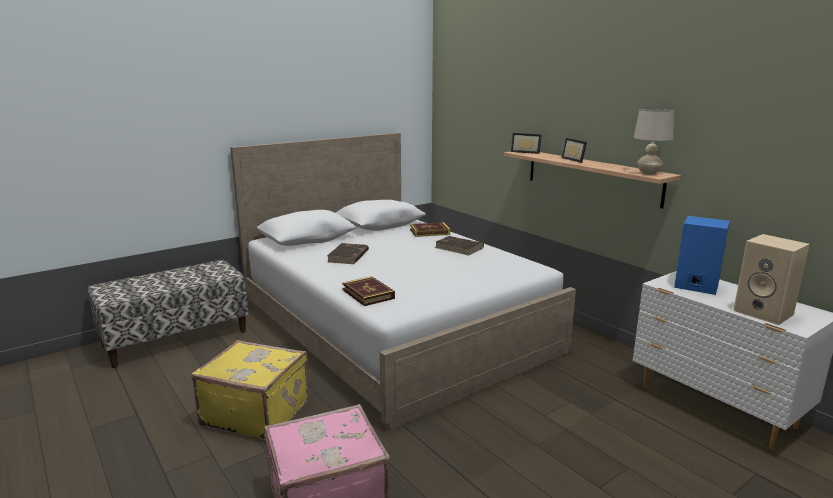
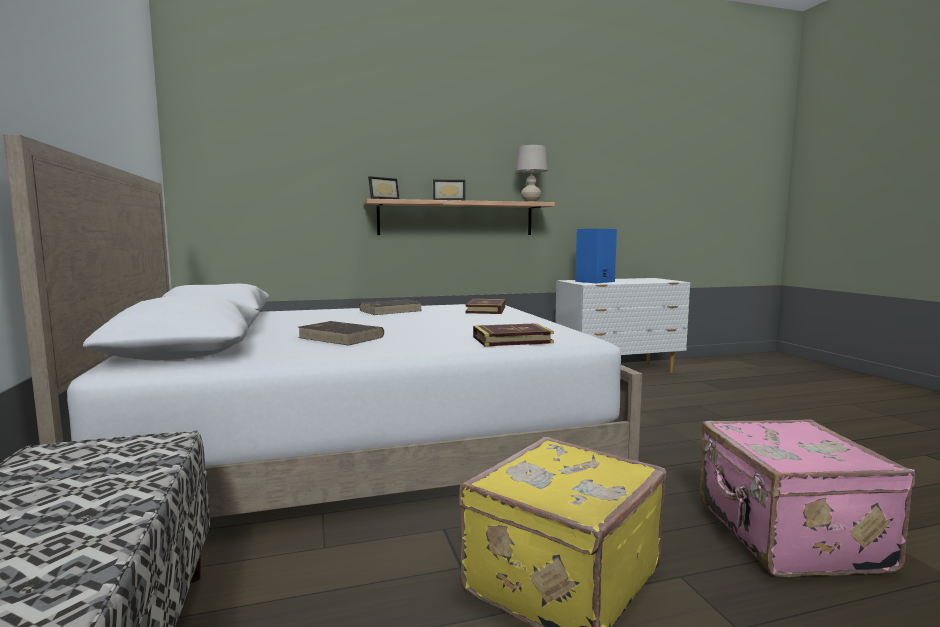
camera: 70 degrees left, 10 degrees down
book [410,222,450,237] -> book moved to [465,299,505,314]
beige speaker [733,234,810,325] -> none

